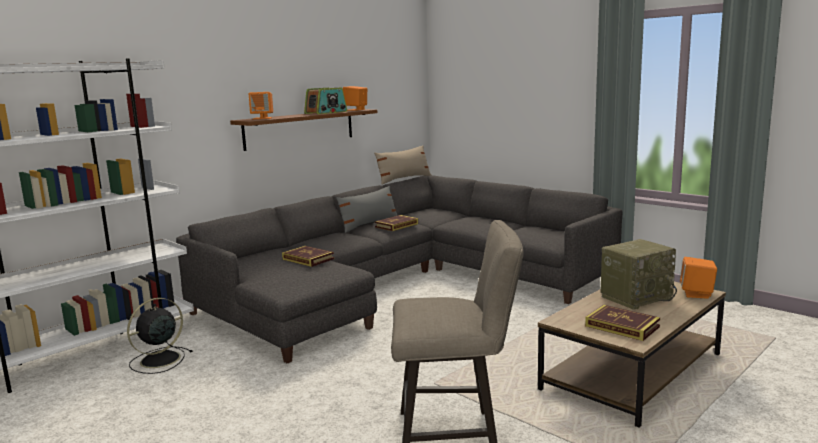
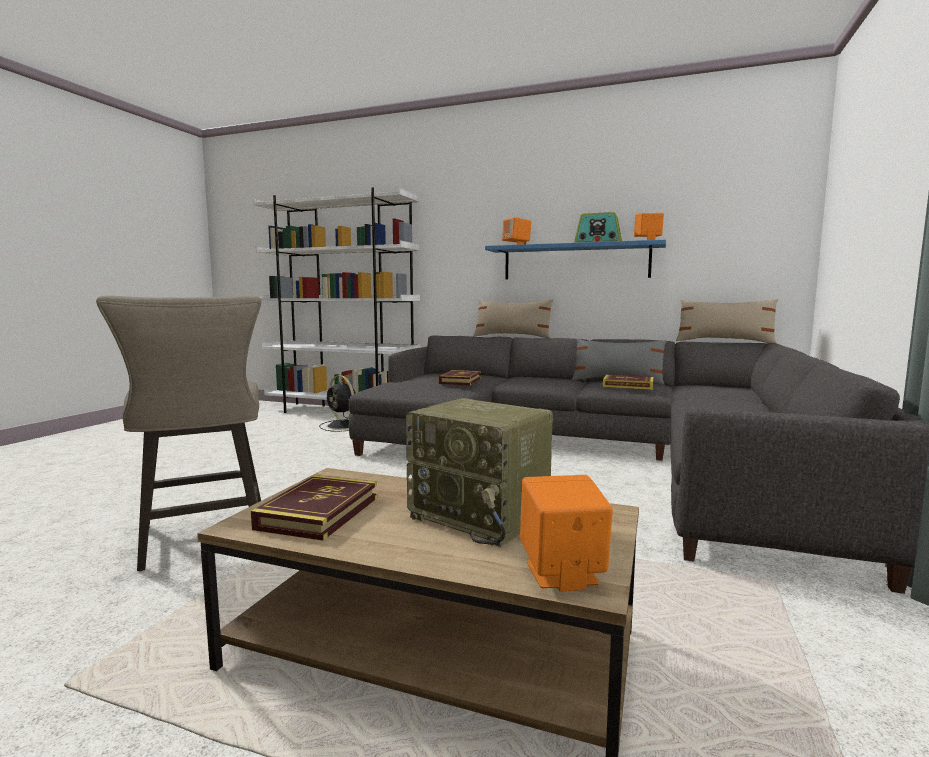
camera: 65 degrees right, 5 degrees down
black fan [127,298,193,374] -> black fan turned 150 degrees counterclockwise [319,375,356,432]
brown shelf [230,109,377,151] -> blue shelf [485,240,666,279]
none -> beige pillow [473,299,553,338]

